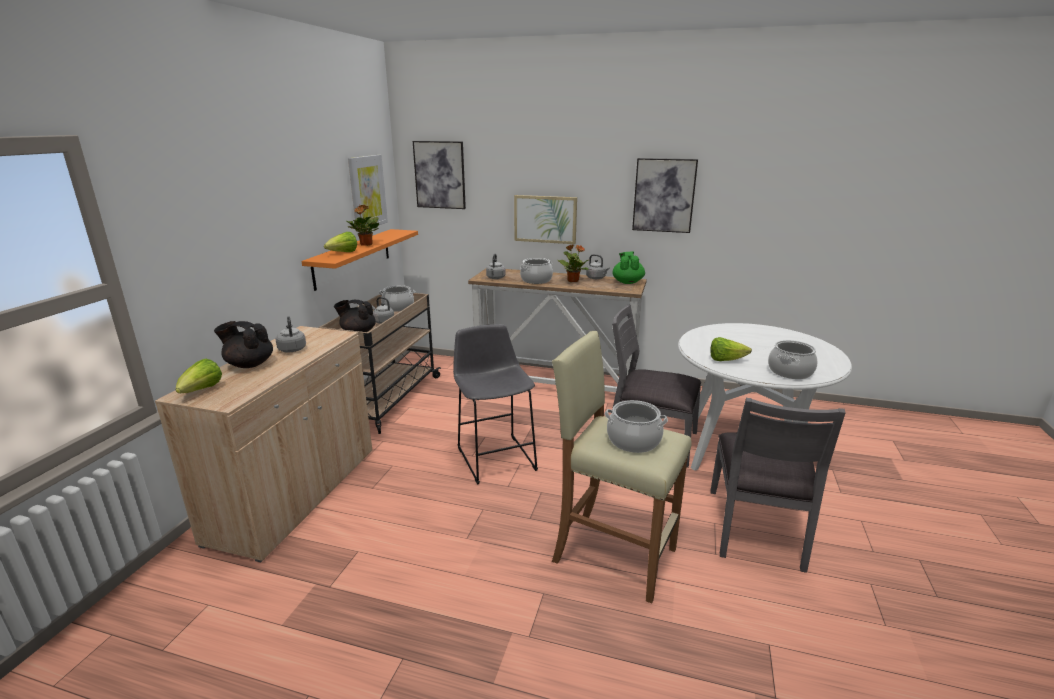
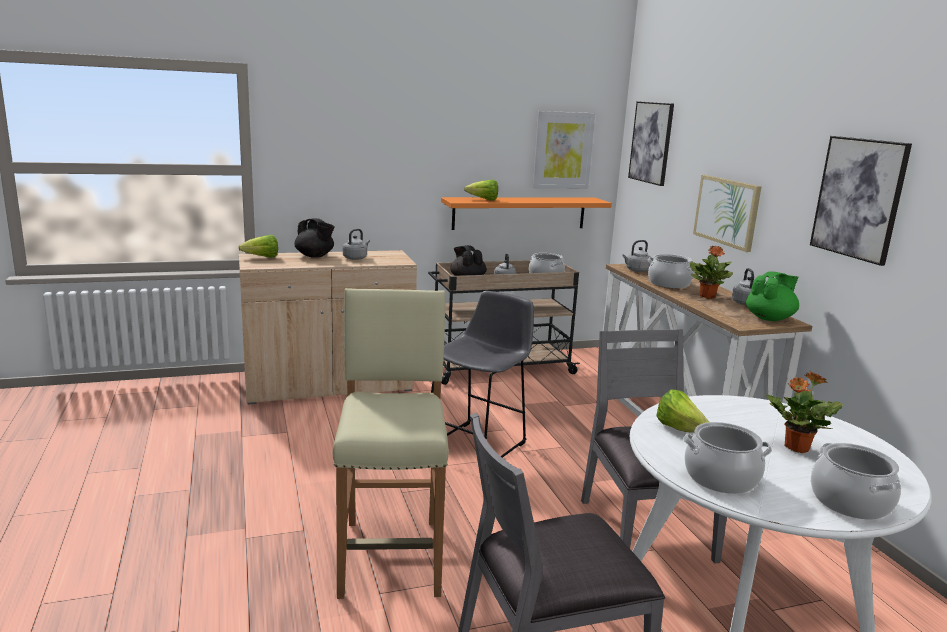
camera: 55 degrees right, 5 degrees down
black teapot [214,321,273,368] -> black teapot turned 150 degrees clockwise [294,218,335,258]
potted plant [347,205,379,246] -> potted plant moved to [766,371,843,453]
cooking pot [605,400,668,453] -> cooking pot moved to [811,443,901,520]

